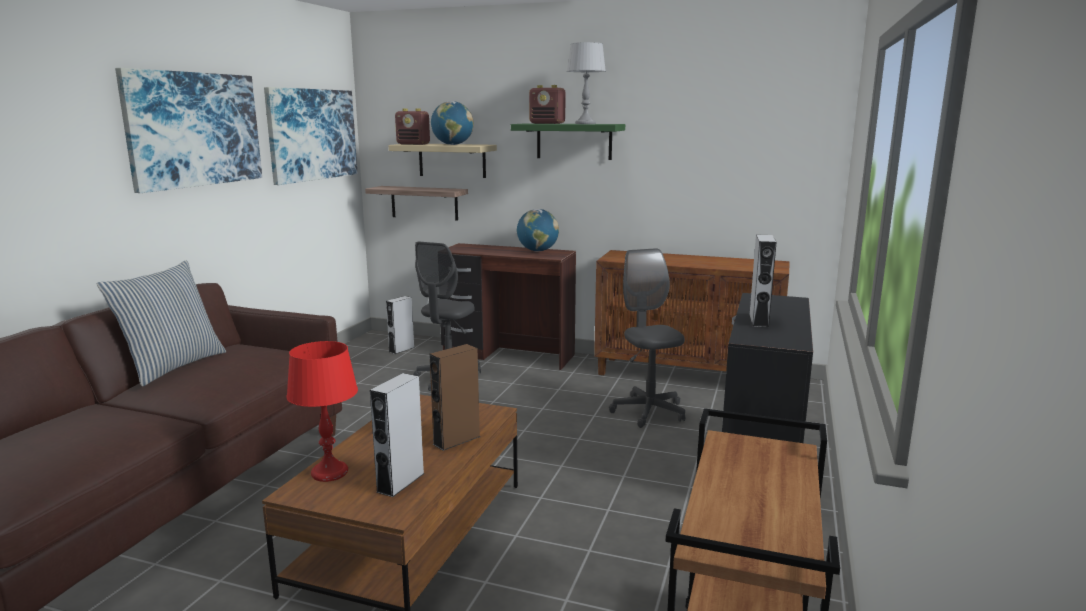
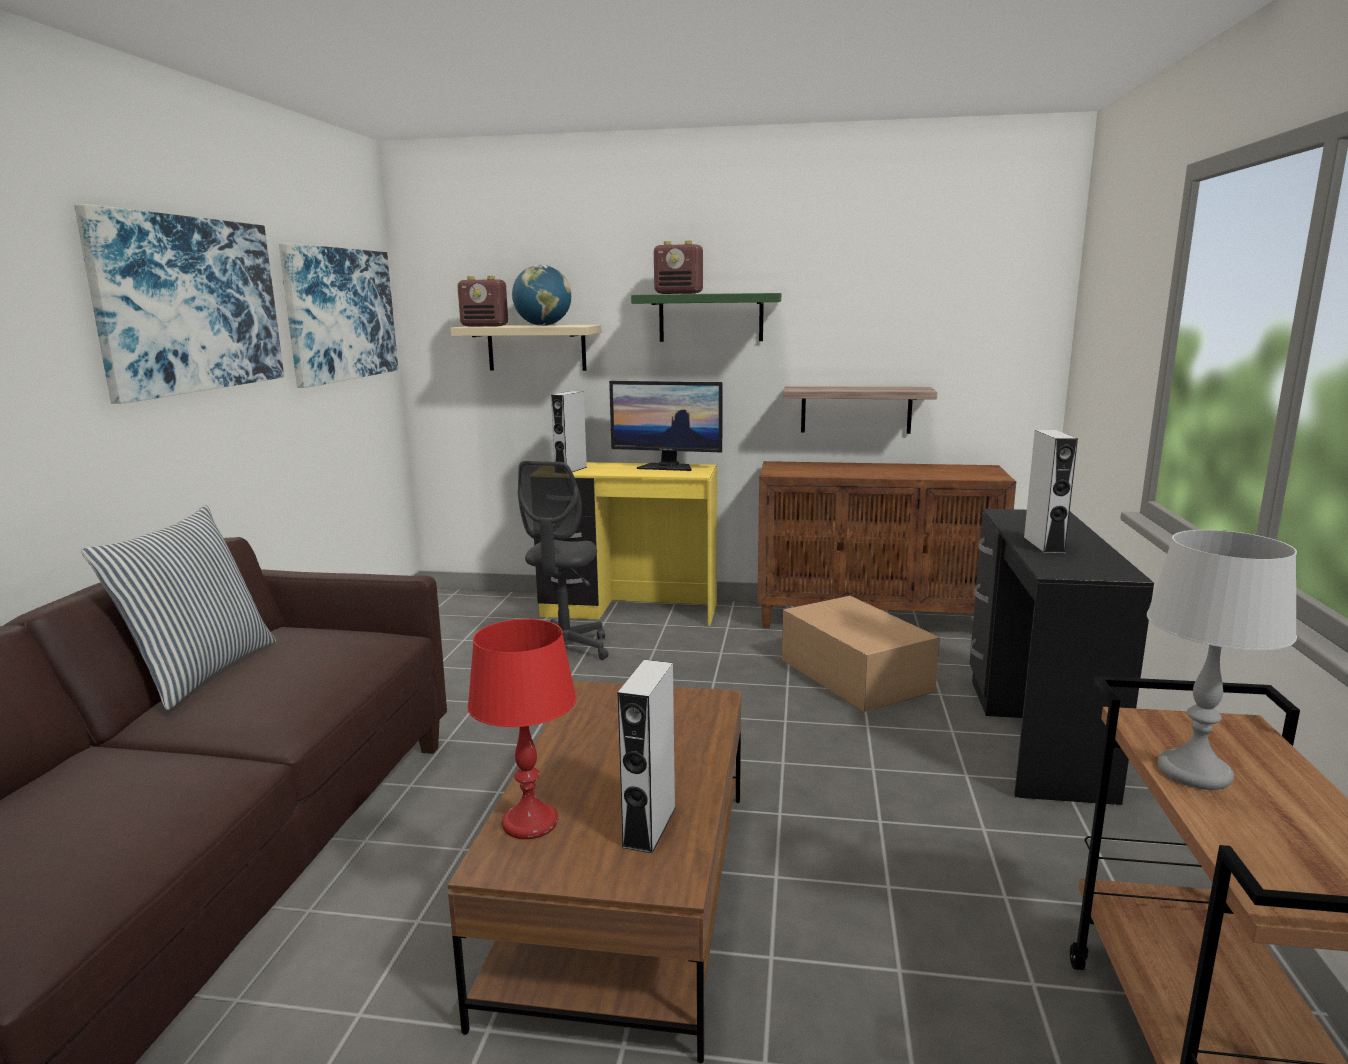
camera: 10 degrees left, 0 degrees up
shelf [365,186,468,221] -> shelf moved to [783,386,937,434]
grey speaker [386,296,415,354] -> grey speaker moved to [551,391,587,472]
brown speaker [429,344,481,451] -> none
brown desk [441,243,576,370] -> yellow desk [534,462,717,626]
globe [517,209,559,251] -> monitor [609,381,723,471]
grey table lamp [567,42,606,124] -> grey table lamp moved to [1147,530,1297,790]
grey office chair [609,248,685,428] -> cardboard box [782,596,940,712]

